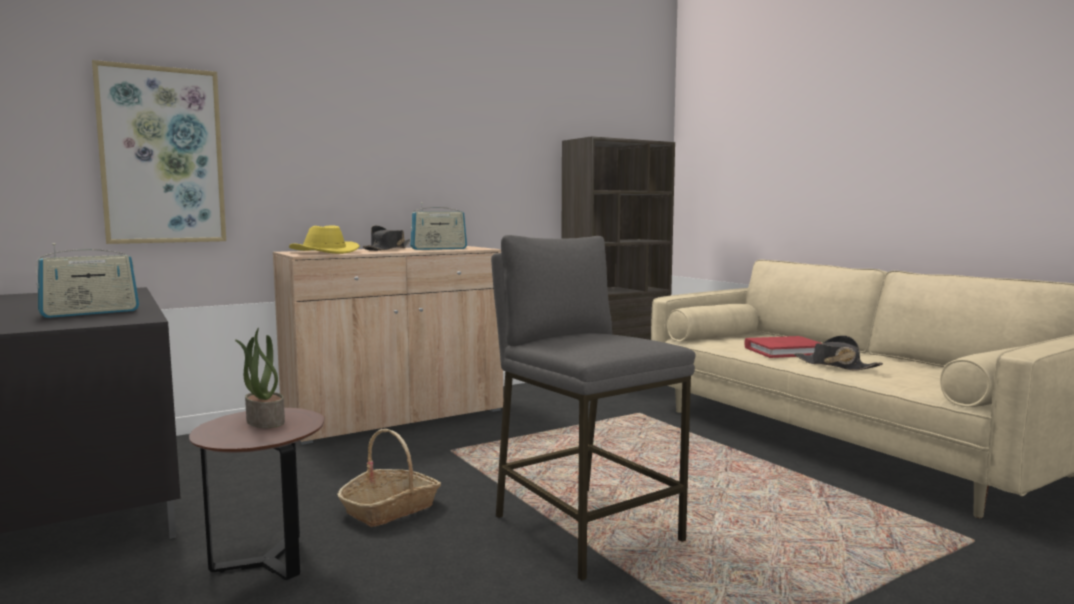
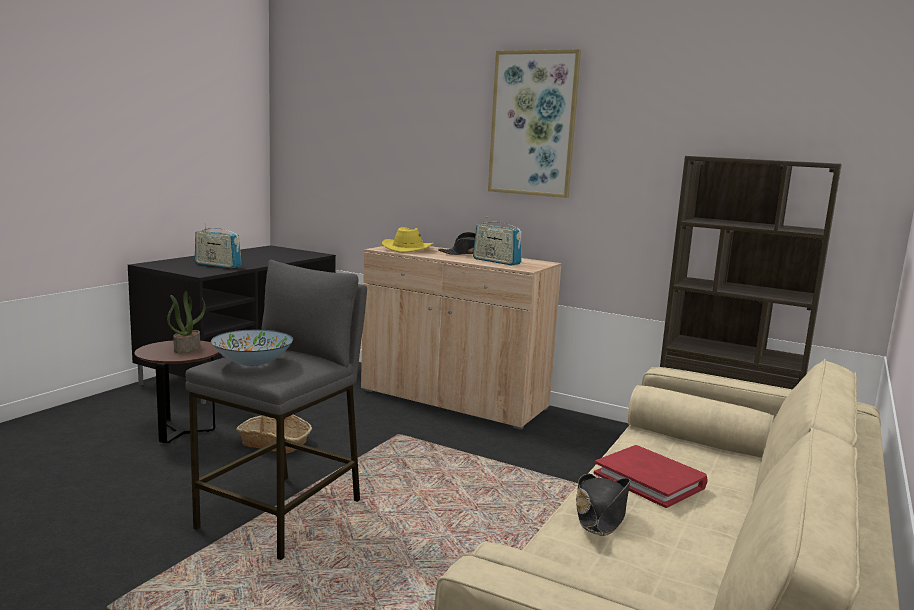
camera: 60 degrees right, 5 degrees up
picture [92,60,226,244] -> picture moved to [488,49,581,198]
none -> bowl [211,330,293,366]

